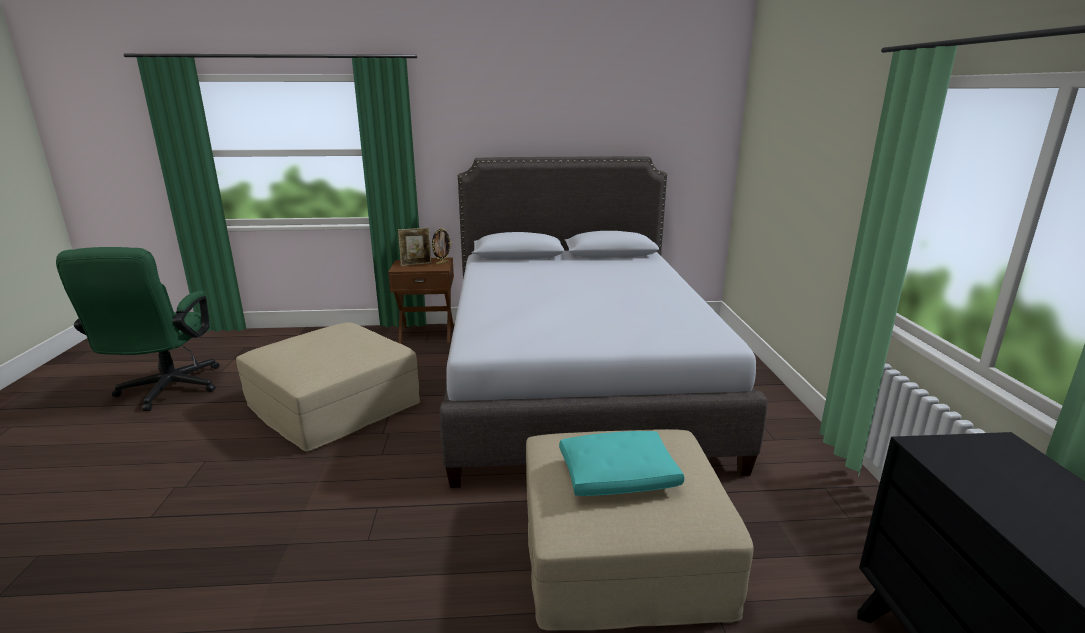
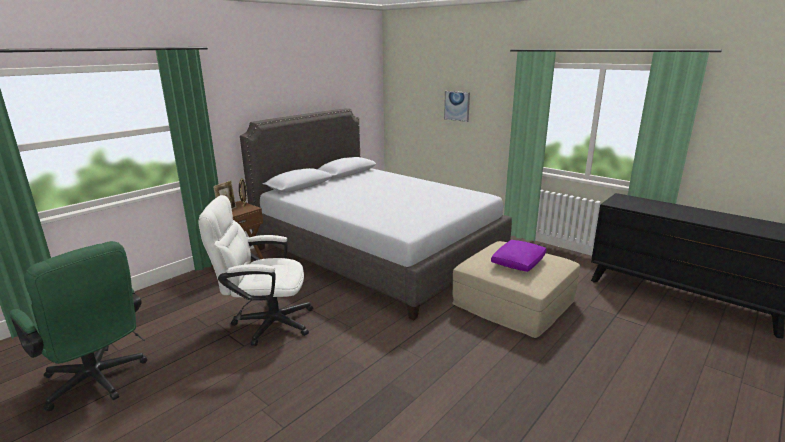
camera: 45 degrees left, 0 degrees up
beige ottoman [236,322,420,452] -> white office chair [198,195,313,346]
turquoise pillow [559,431,684,496] -> purple pillow [491,240,547,272]
none -> picture [444,91,470,122]

